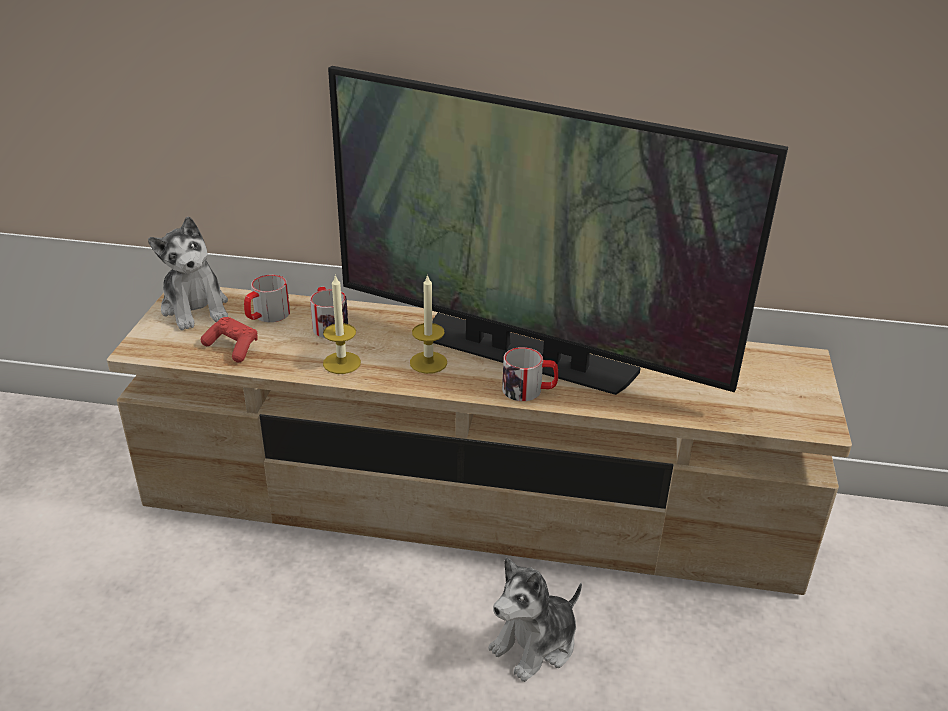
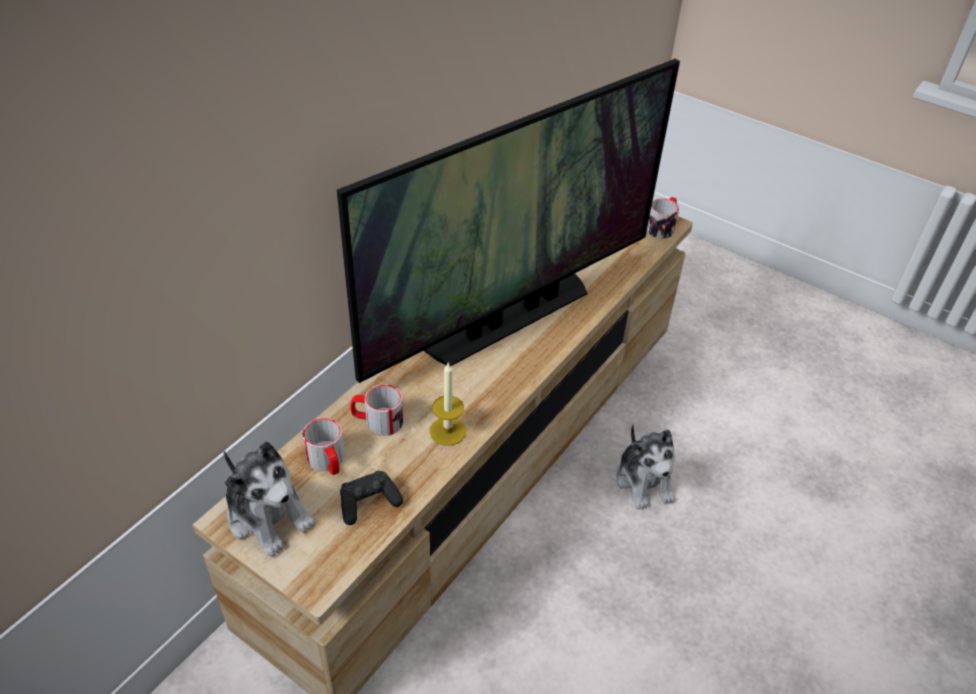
camera: 65 degrees left, 10 degrees up
plush toy [148,216,228,330] -> plush toy turned 45 degrees clockwise [223,441,315,557]
red game controller [201,317,258,362] -> black game controller [340,471,403,525]
candle [410,274,447,374] -> none
mug [502,347,558,401] -> mug moved to [647,197,679,239]

